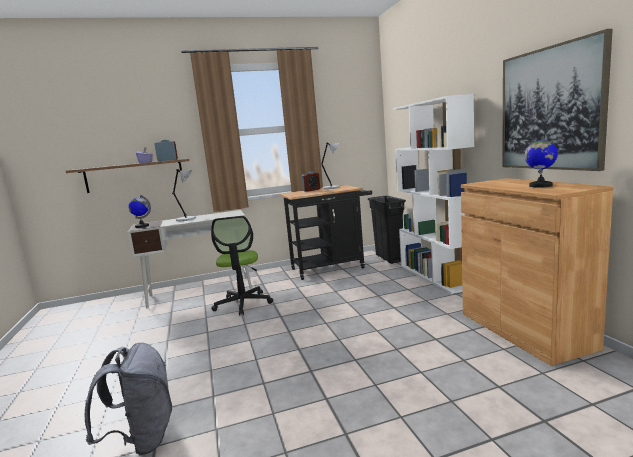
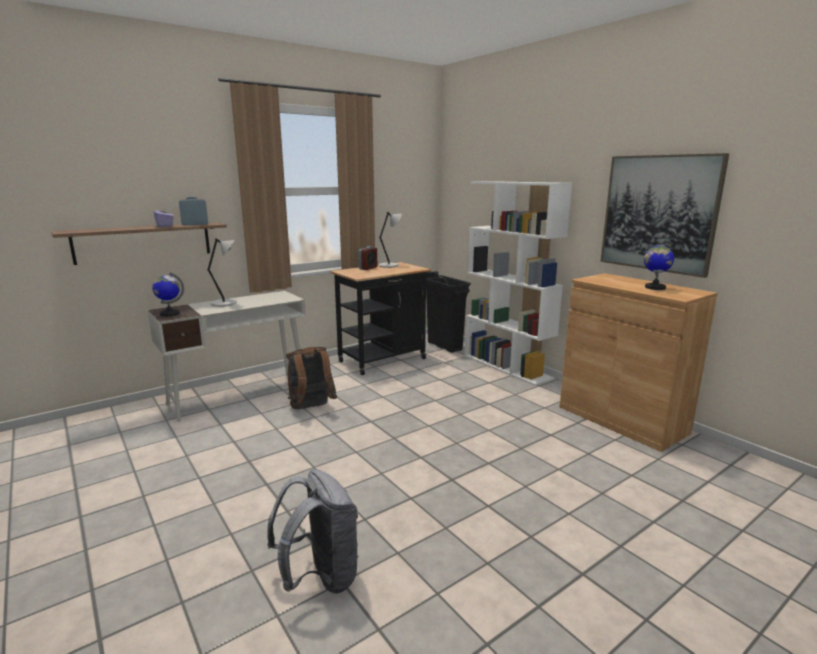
camera: 20 degrees left, 5 degrees up
office chair [211,216,273,316] -> brown backpack [286,347,337,409]

